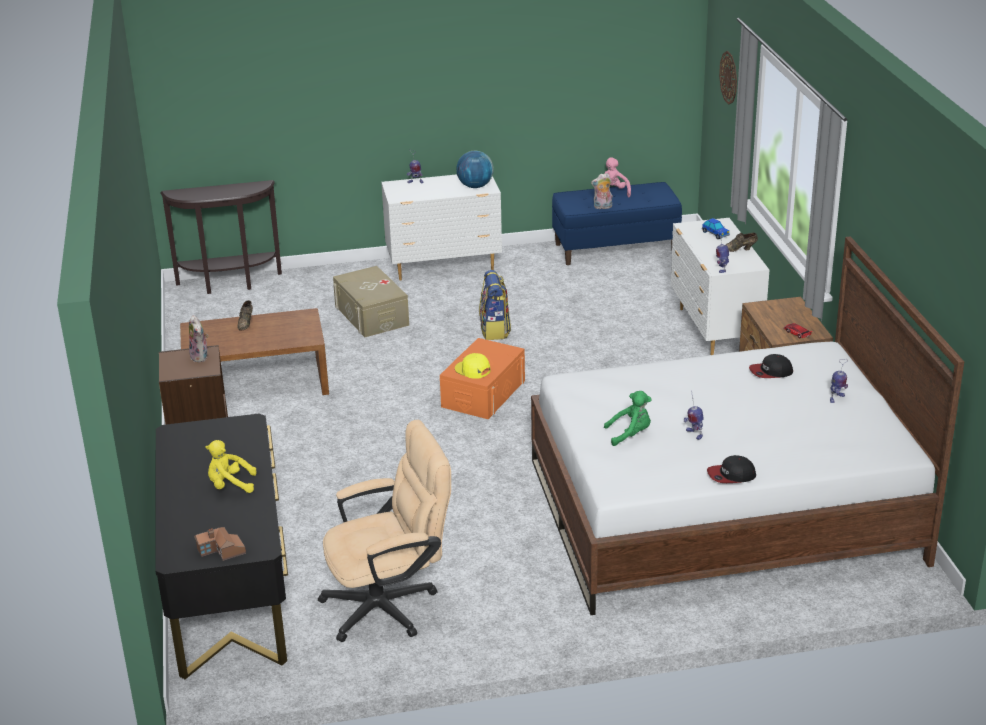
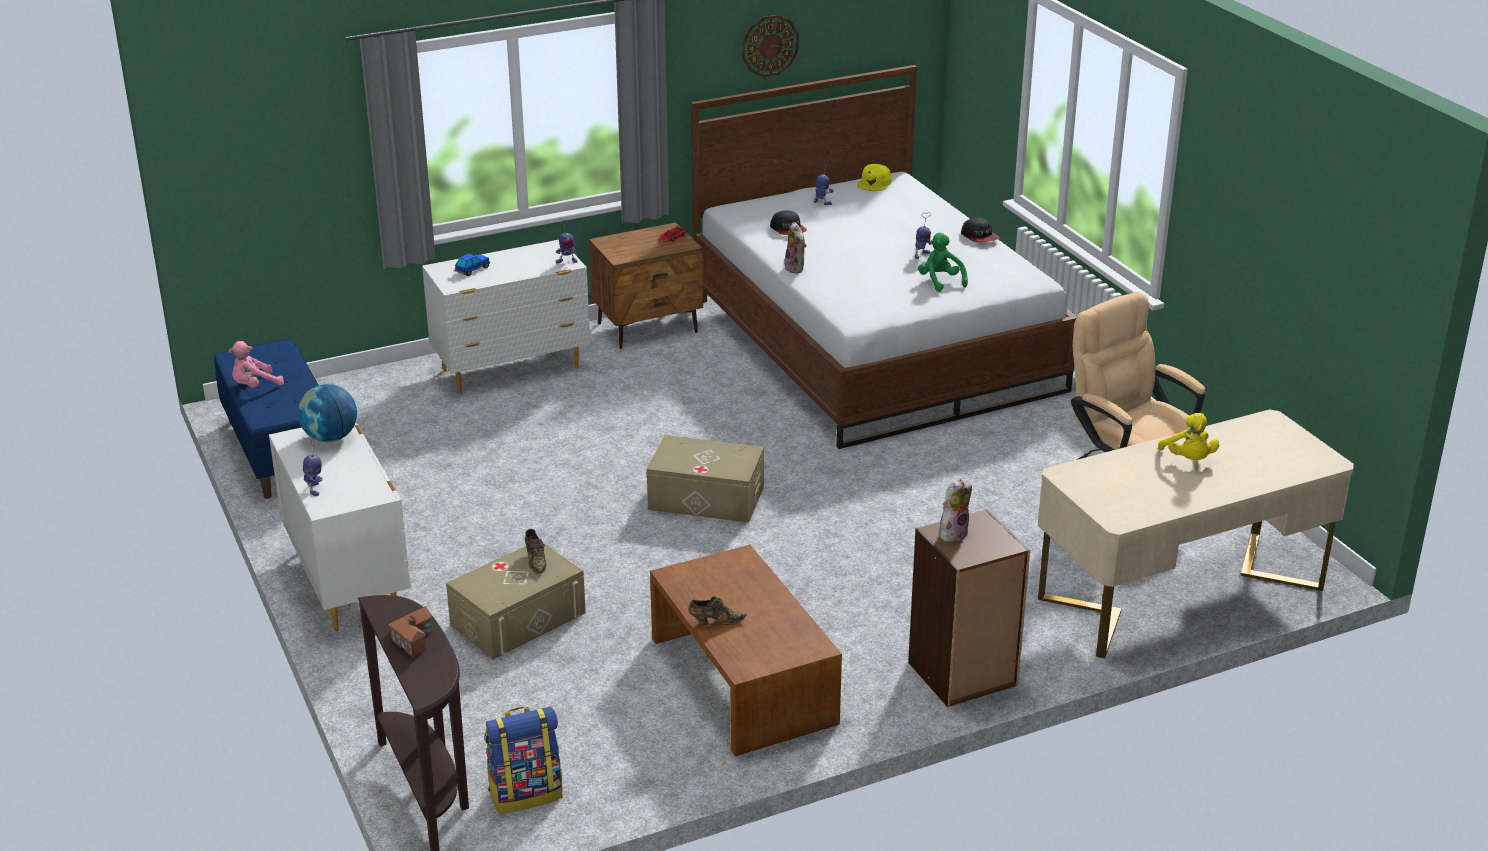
camera: 105 degrees left, 0 degrees up
black desk [155,414,288,679] -> beige desk [1038,409,1354,658]
toy house [194,527,246,561] -> toy house moved to [388,606,432,657]
orange storage box [440,338,525,419] -> beige storage box [647,435,764,523]
yellow cap [455,353,491,379] -> yellow cap moved to [858,164,891,191]
backpack [479,270,511,340] -> backpack moved to [485,706,562,813]
plush toy [591,173,612,209] -> plush toy moved to [784,222,807,273]
wall clock [719,51,737,105] -> wall clock moved to [742,15,799,77]
brown shoe [726,233,758,252] -> brown shoe moved to [525,529,546,574]

